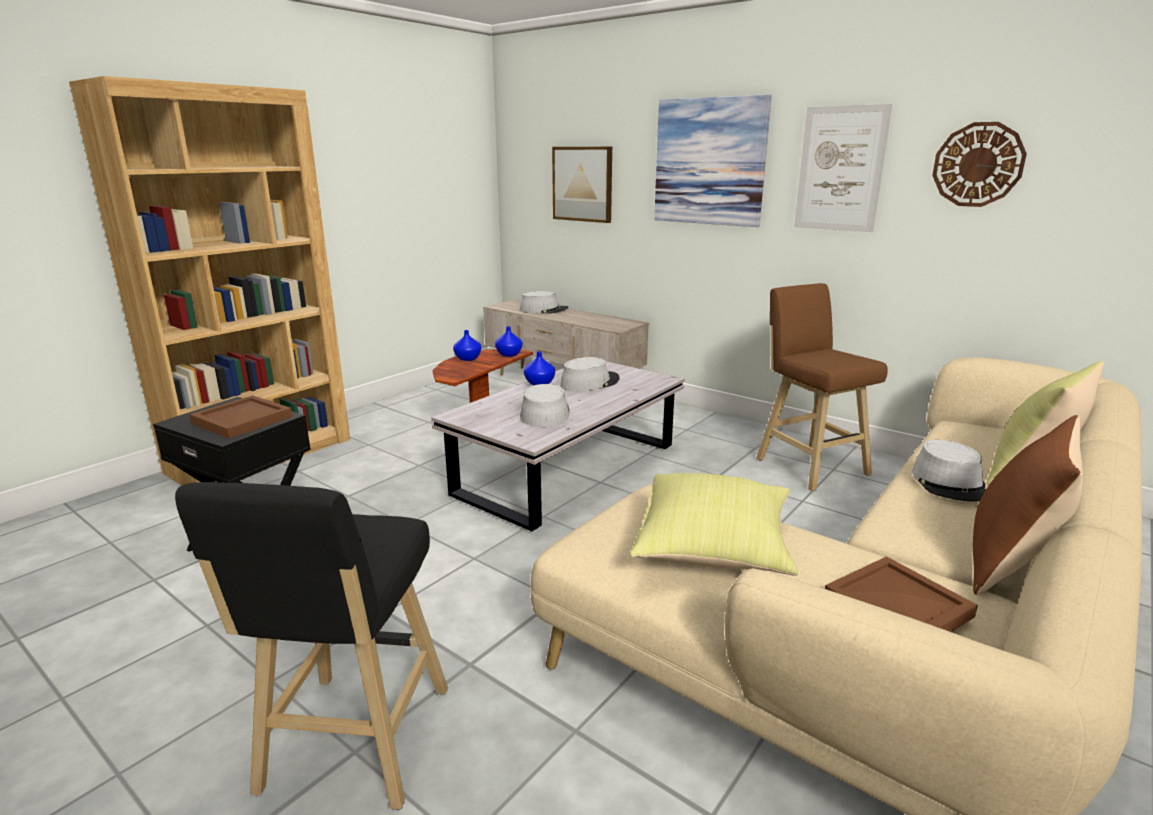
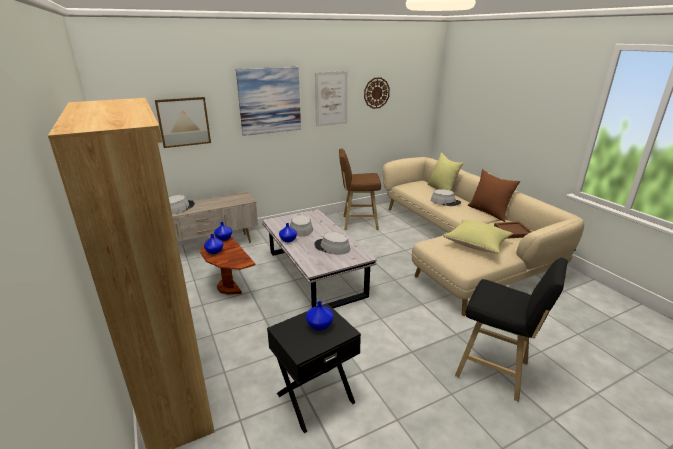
camera: 65 degrees left, 5 degrees up
brown tray [189,395,292,438] -> blue vase [306,301,334,331]

